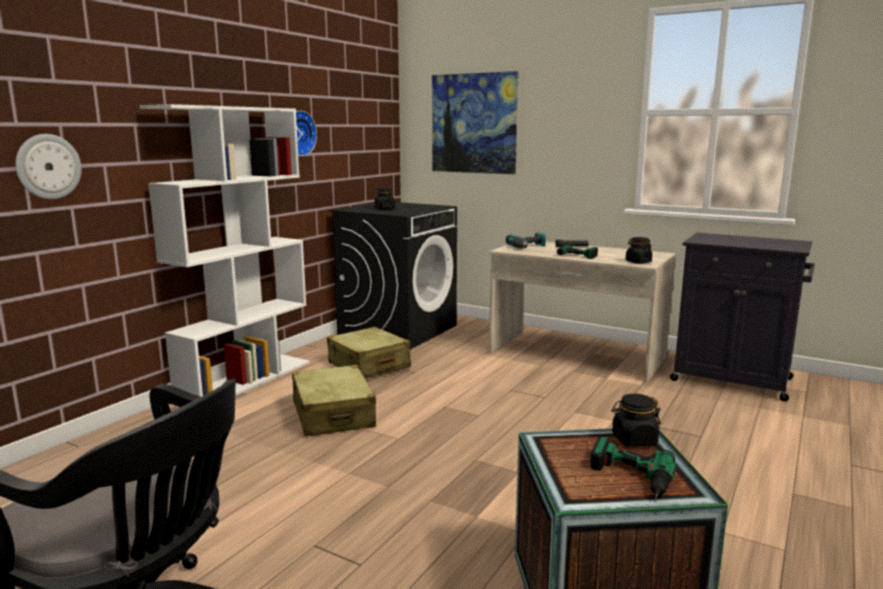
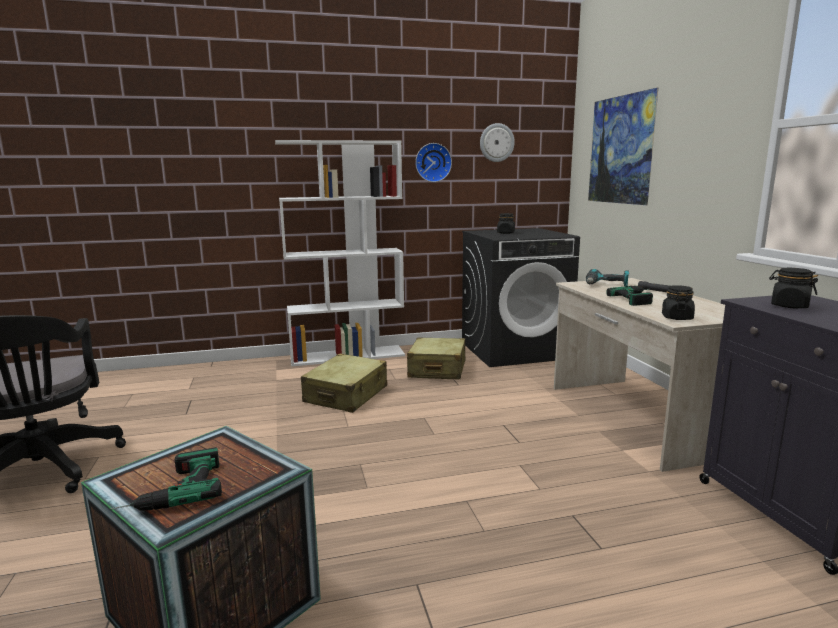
camera: 45 degrees right, 0 degrees up
wall clock [15,134,82,199] -> wall clock moved to [480,123,515,162]
black jar [612,393,660,446] -> black jar moved to [769,268,818,308]

